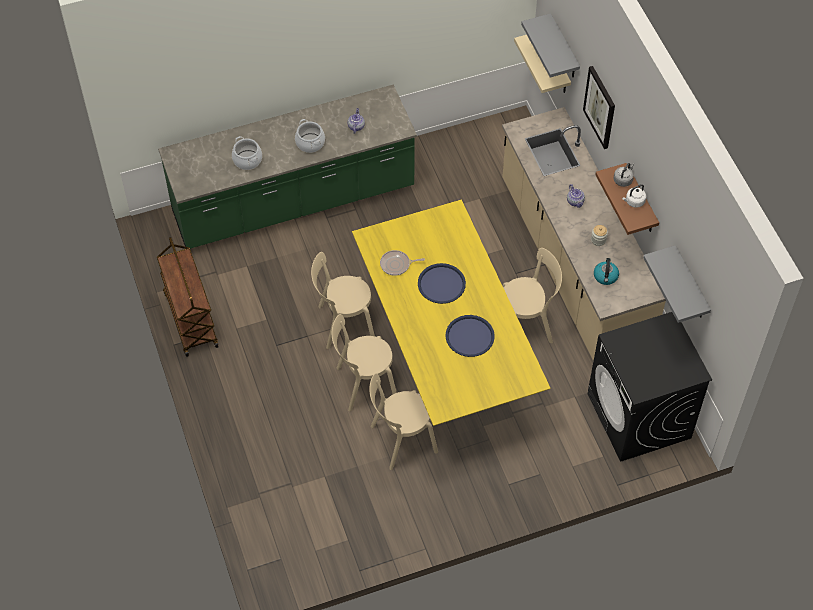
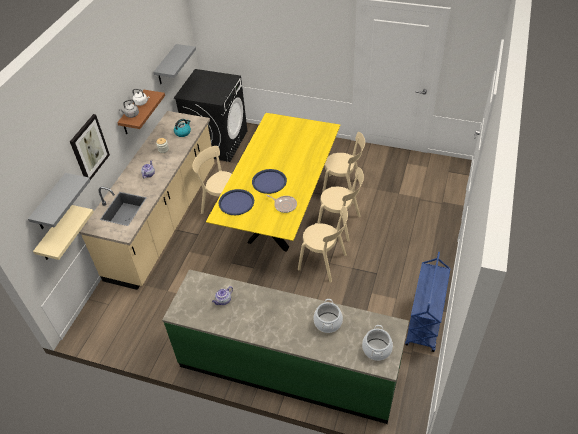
camera: 140 degrees left, 10 degrees down
brown cart [157,237,218,357] -> blue cart [405,252,450,352]
cooking pot [295,119,325,153] -> cooking pot moved to [362,325,393,361]
blue tray [445,315,495,357] -> blue tray moved to [219,189,254,215]

